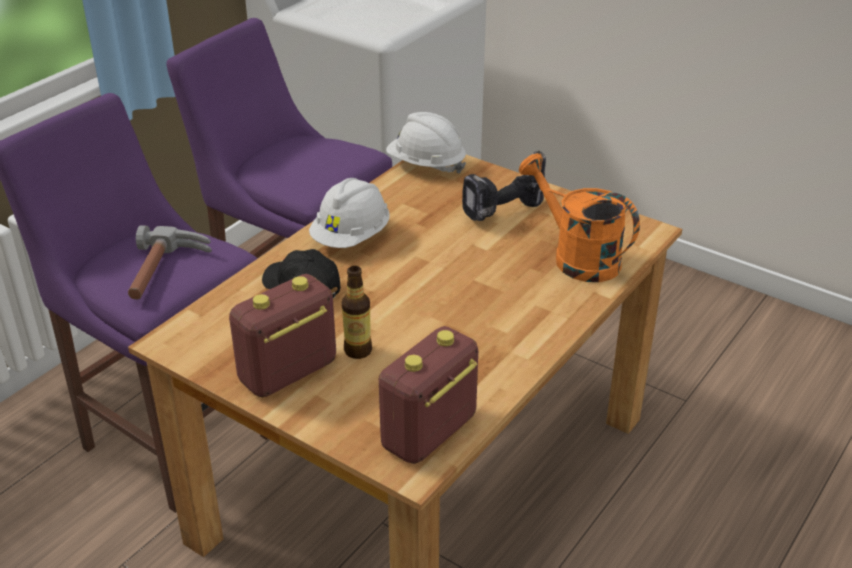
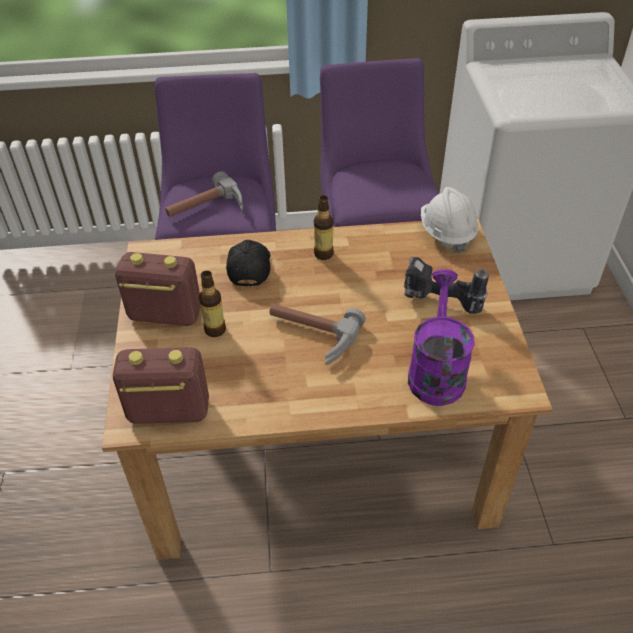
camera: 50 degrees right, 10 degrees up
white hard hat [309,178,390,248] -> bottle [314,195,334,260]
orange watering can [519,153,640,282] -> purple watering can [408,269,475,406]
none -> hammer [269,304,366,365]

